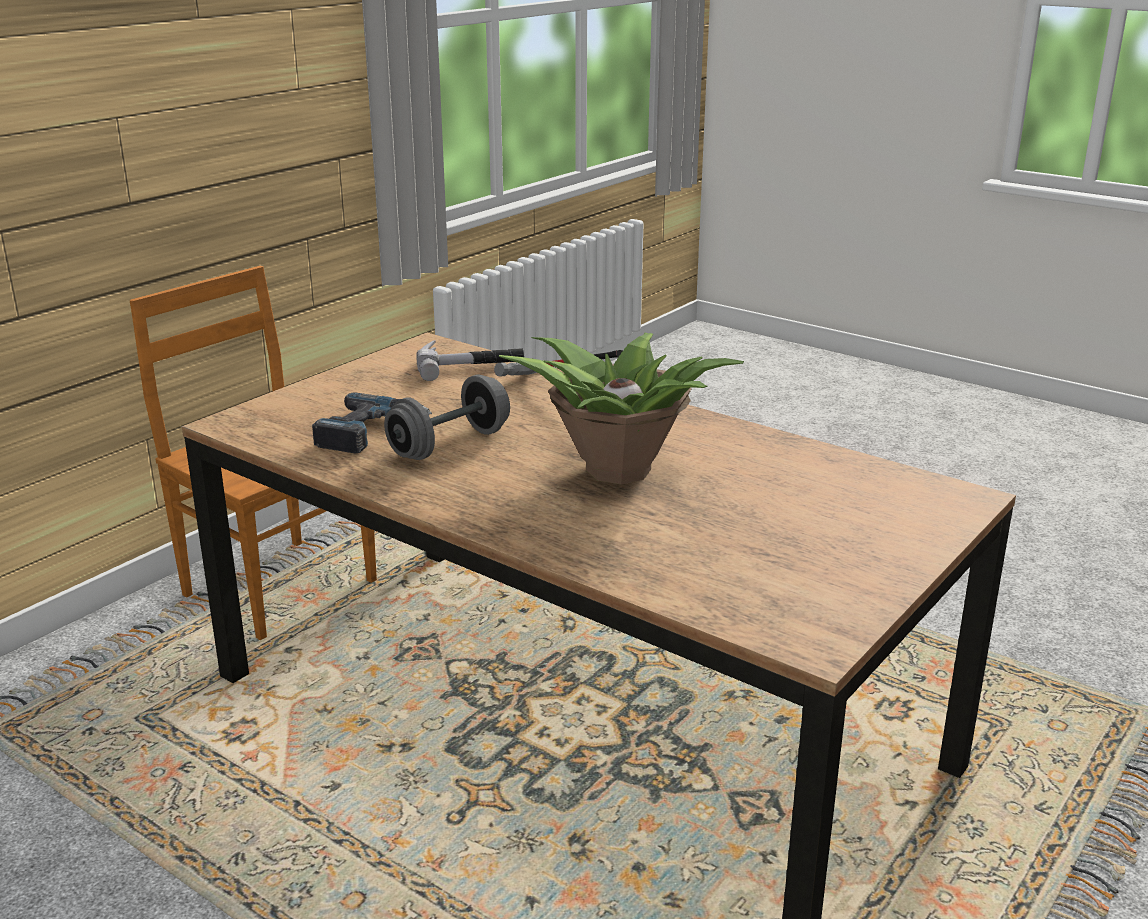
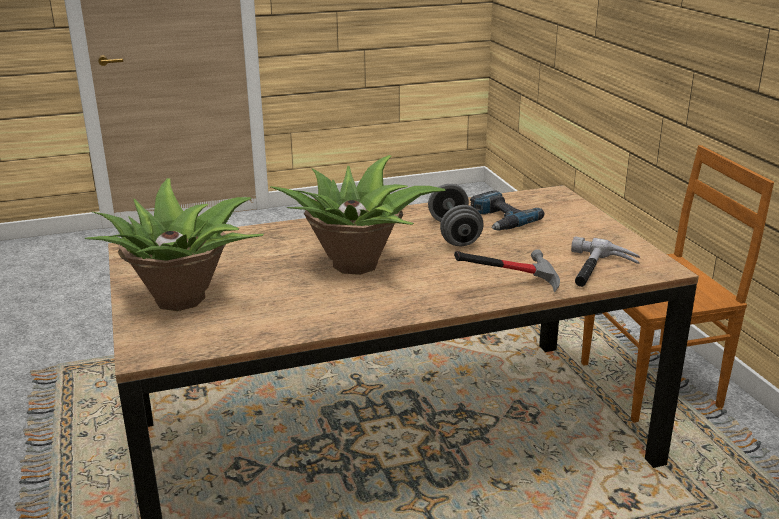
camera: 125 degrees right, 0 degrees up
none -> potted plant [85,178,264,311]

